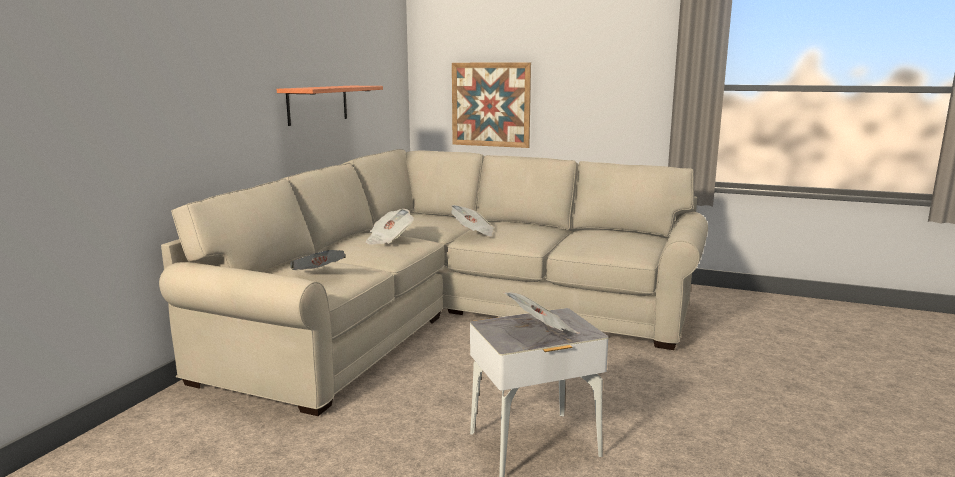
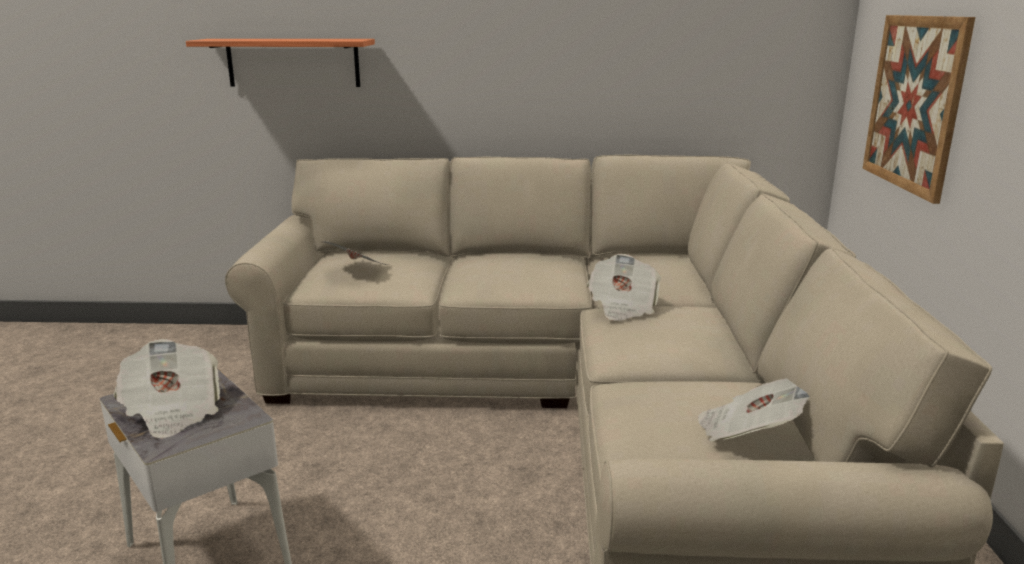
camera: 70 degrees right, 5 degrees up
shelf [277,86,383,126] -> shelf moved to [186,39,375,87]
newspaper [365,209,414,244] -> newspaper moved to [697,378,810,442]

